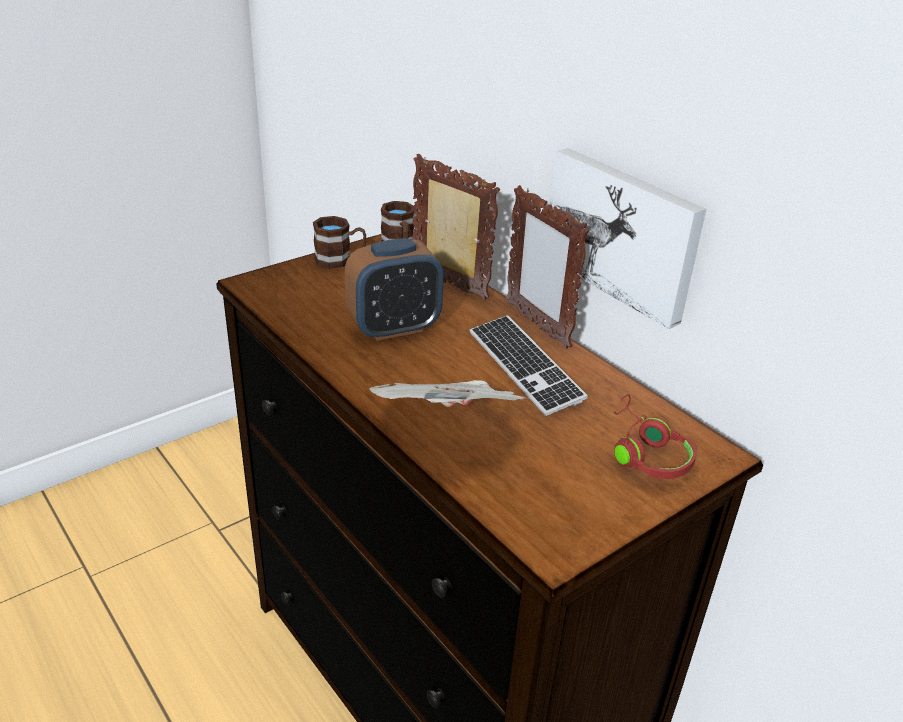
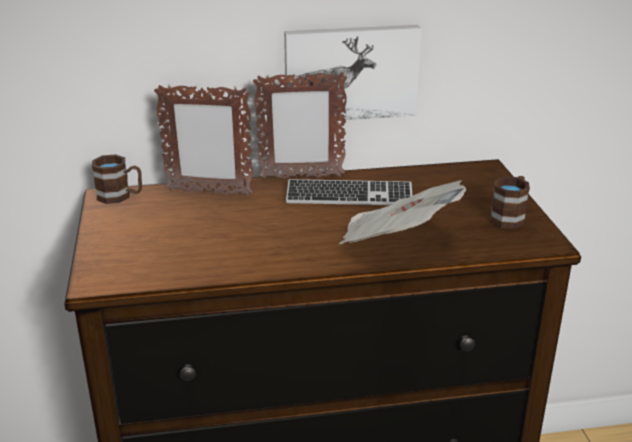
camera: 60 degrees left, 5 degrees down
brown mug [313,216,366,269] -> brown mug moved to [490,176,530,229]
alarm clock [345,238,444,341] -> none
picture frame [413,154,500,300] -> picture frame turned 150 degrees counterclockwise [154,84,254,196]
red headphones [613,394,697,479] -> none

